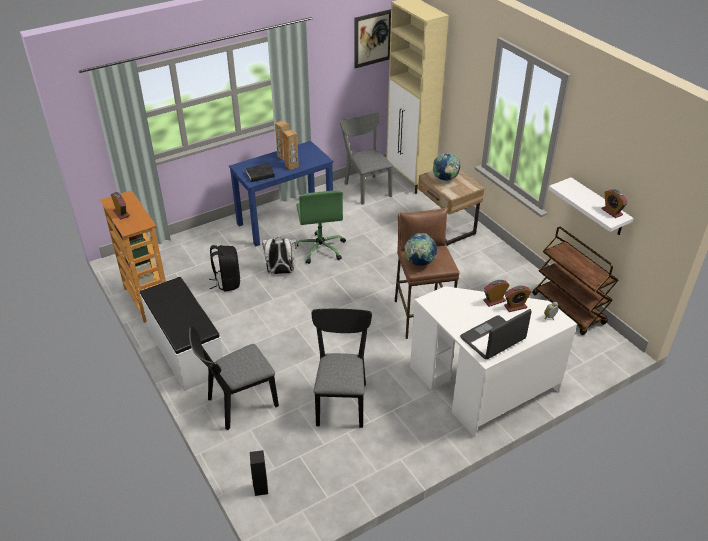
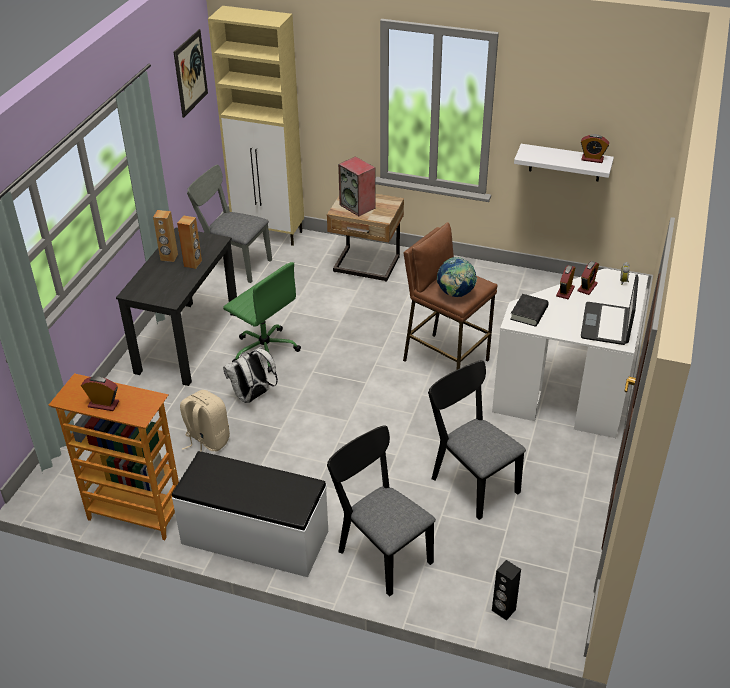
camera: 40 degrees left, 0 degrees up
black chair [189,326,279,430] -> black chair turned 120 degrees clockwise [327,425,436,596]
black backpack [209,245,240,292] -> beige backpack [180,390,230,451]
blue desk [229,141,333,246] -> black desk [116,227,237,386]
black book [245,163,275,182] -> black book moved to [510,294,549,326]
globe [433,153,461,181] -> speaker [338,156,376,216]
brown cart [532,227,619,335] -> none

